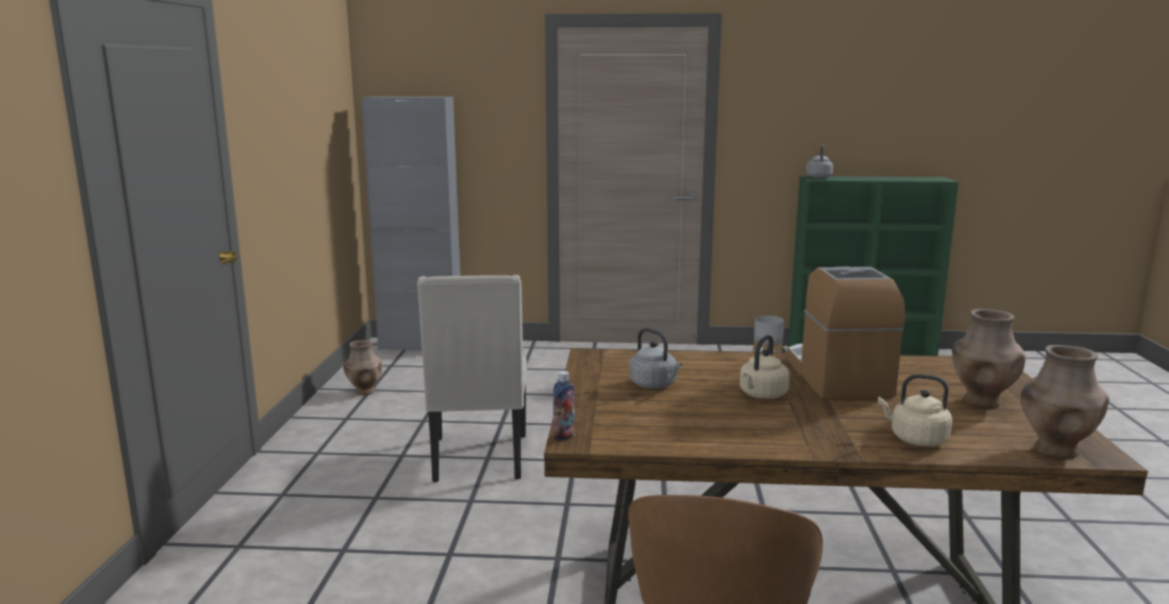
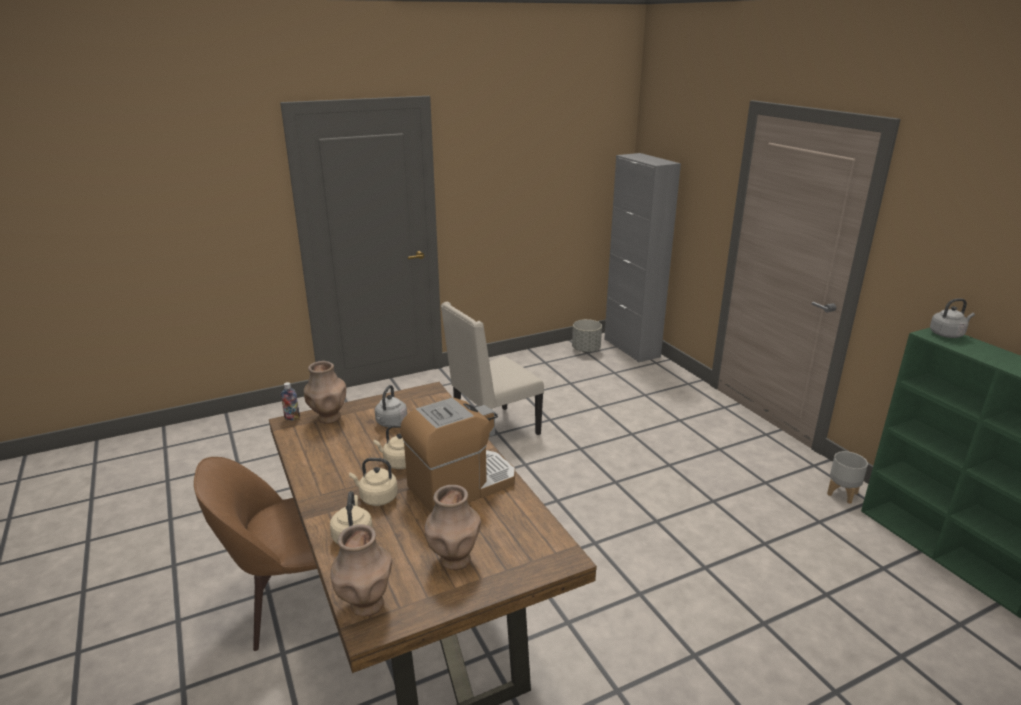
camera: 60 degrees right, 10 degrees up
brown vase [343,340,382,395] -> brown vase moved to [304,361,346,424]
none -> beige kettle [349,458,398,506]
none -> grey planter [572,319,602,353]

